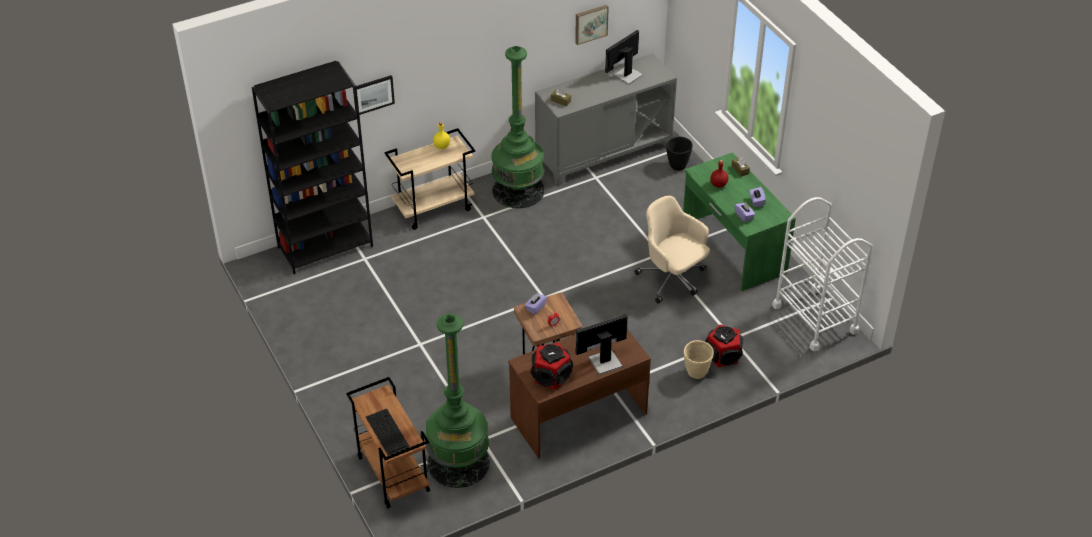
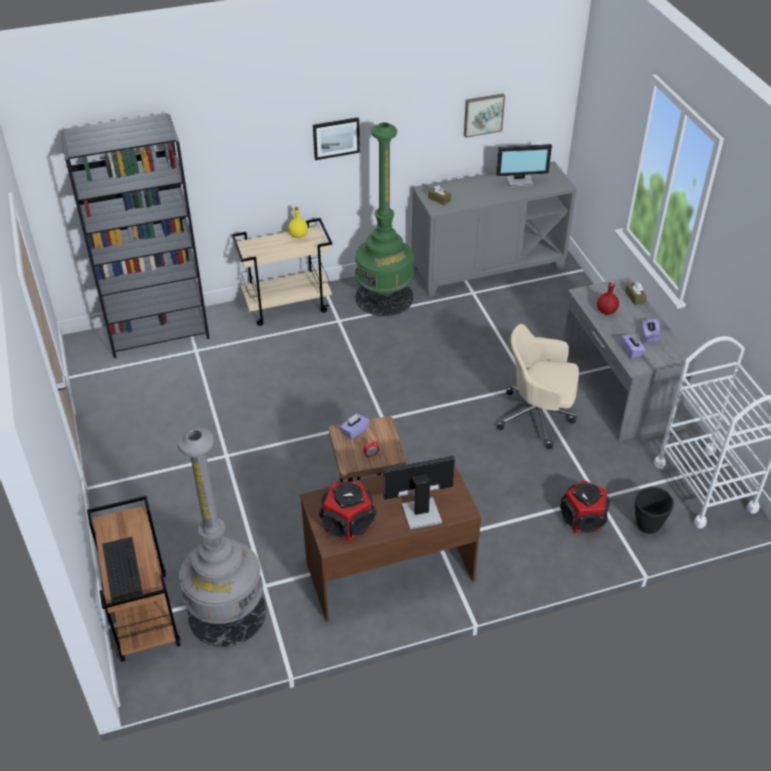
camera: 10 degrees right, 0 degrees up
picture [353,75,395,115] -> picture moved to [313,117,360,160]
green floor lamp [425,314,490,488] -> grey floor lamp [177,427,266,647]
monitor [605,30,643,85] -> monitor turned 150 degrees counterclockwise [496,144,552,187]
beige office chair [634,196,710,304] -> beige office chair turned 45 degrees counterclockwise [497,324,579,449]
black planter [666,137,692,171] -> black planter moved to [635,487,674,534]
green desk [683,152,796,291] -> grey desk [563,277,696,441]
beige planter [684,340,714,379] -> none

